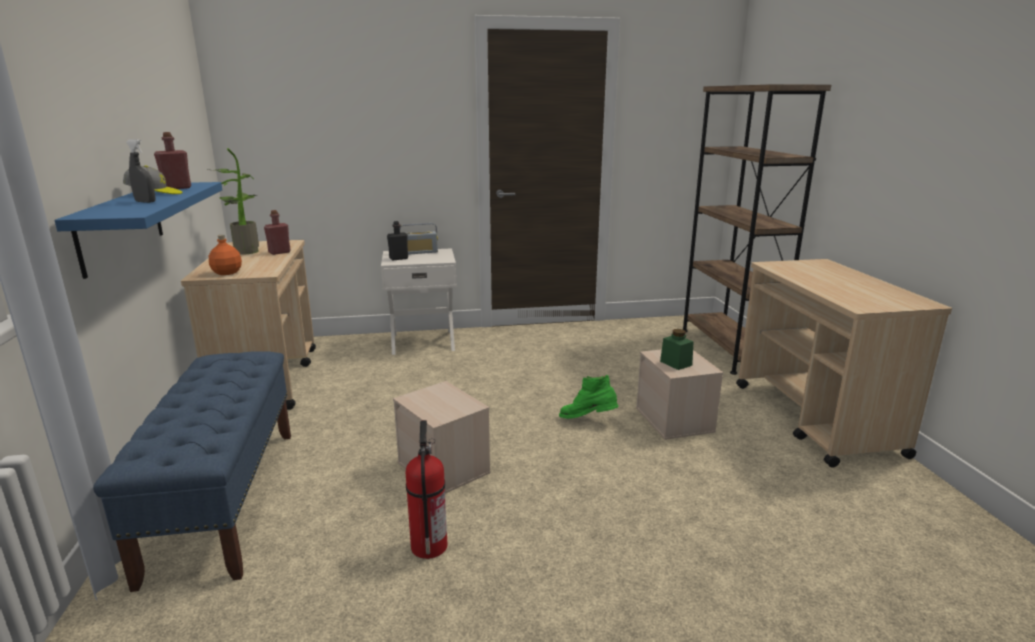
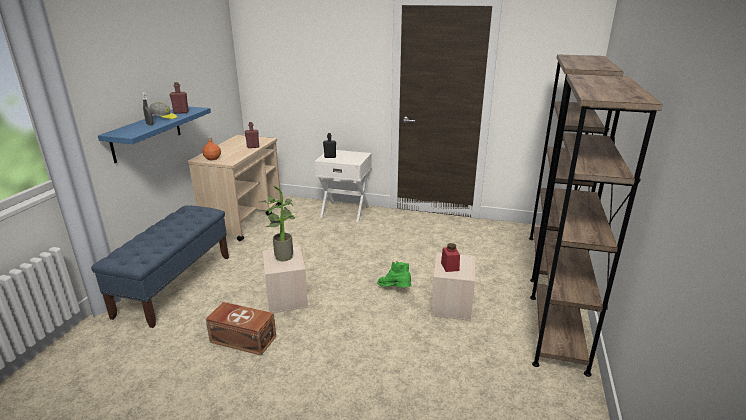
camera: 25 degrees right, 5 degrees up
potted plant [208,148,259,255] -> potted plant moved to [259,185,295,261]
radio [400,223,438,255] -> none
fire extinguisher [406,420,448,559] -> brown storage box [206,302,276,355]
green jar [660,329,694,370] -> red jar [441,243,460,272]
beige cart [736,259,952,468] -> brown bookcase [530,74,663,377]

